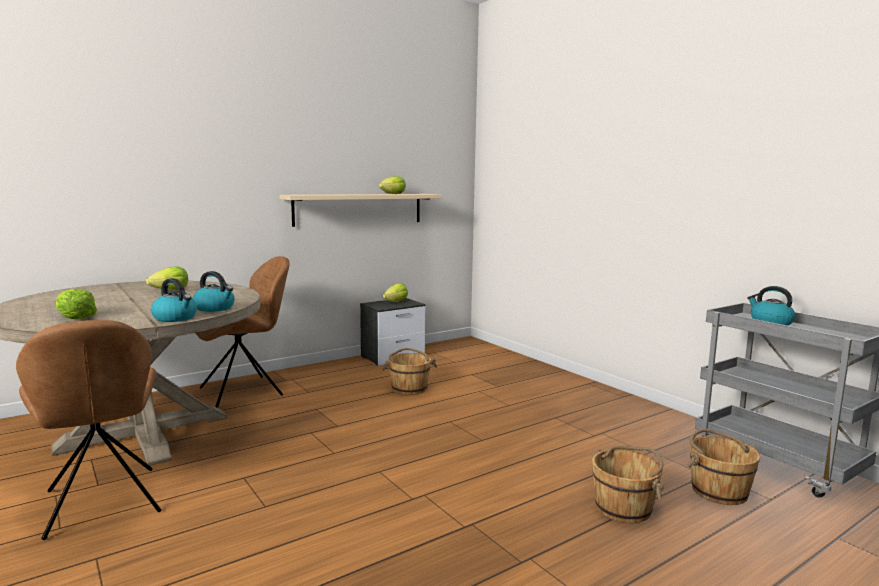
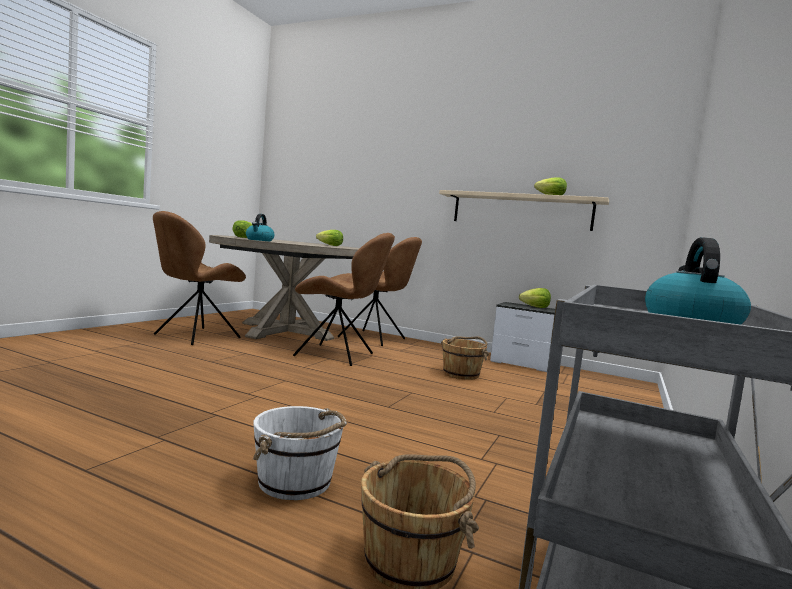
camera: 60 degrees right, 5 degrees down
kettle [193,271,235,312] -> none
brown bucket [592,446,664,523] -> white bucket [253,406,347,500]
none -> brown chair [293,233,395,366]

